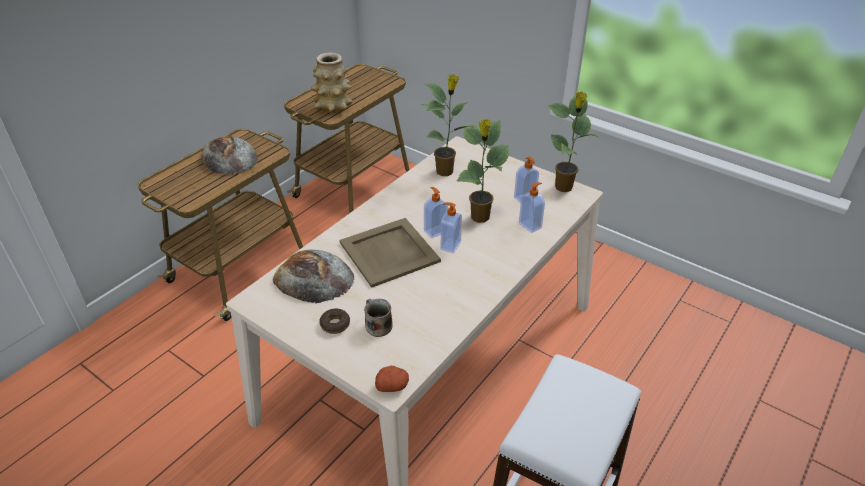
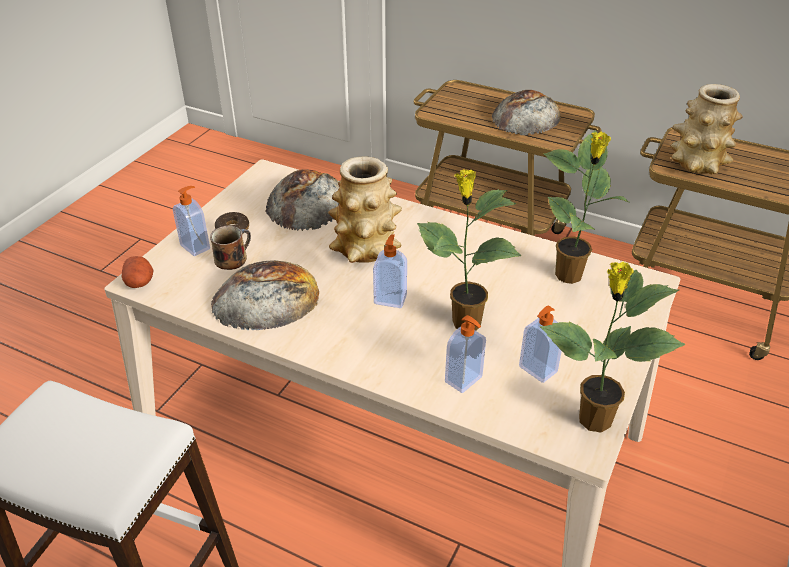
camera: 80 degrees right, 0 degrees up
beige tray [339,218,441,288] -> vase [328,156,402,263]
soap dispenser [424,187,448,238] -> soap dispenser moved to [173,186,210,256]
none -> bread [211,260,319,330]

